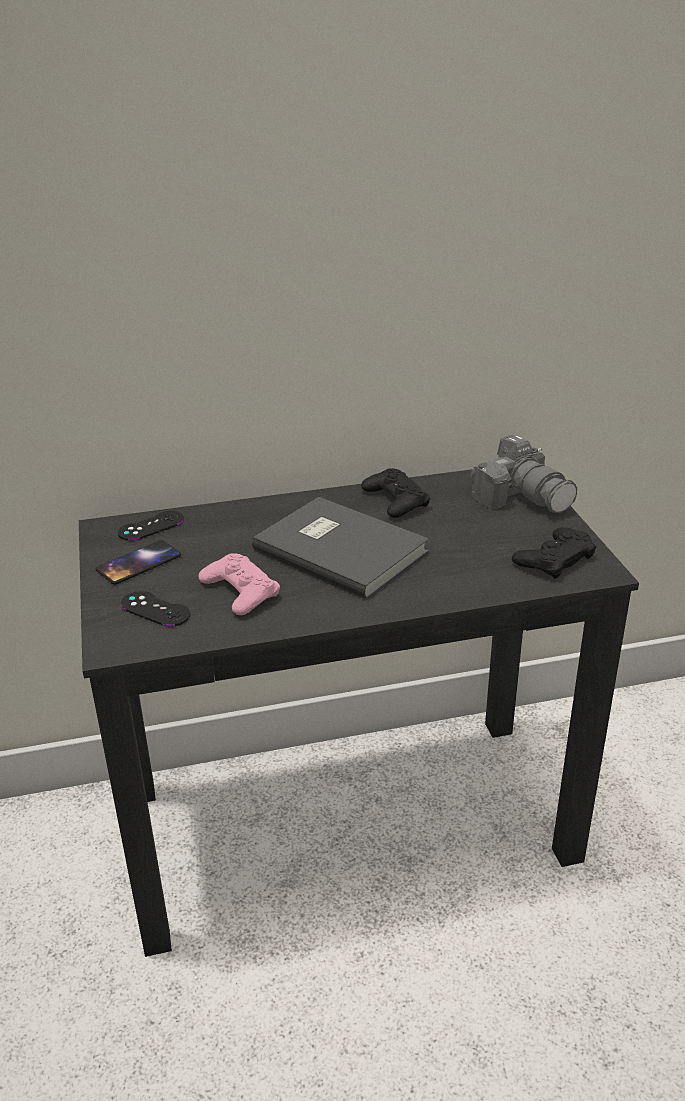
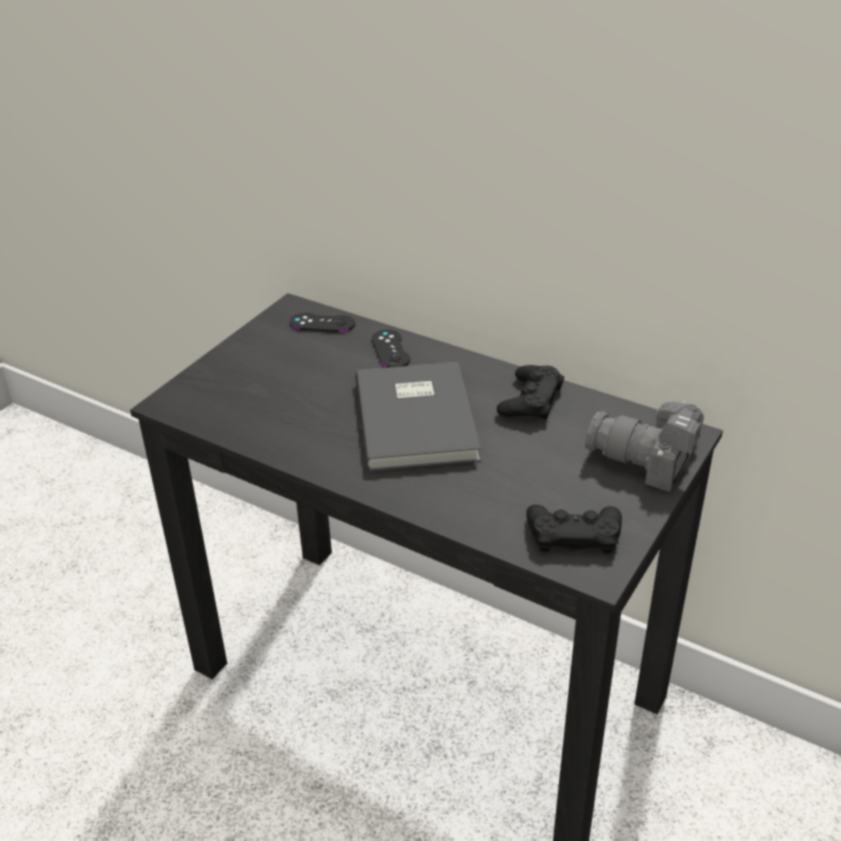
camera: 45 degrees right, 5 degrees up
phone [96,540,181,585] -> none
black game controller [121,591,190,627] -> black game controller moved to [372,330,410,368]
pink game controller [198,553,280,615] -> none
camera [470,435,577,513] -> camera turned 105 degrees clockwise [585,400,704,492]

